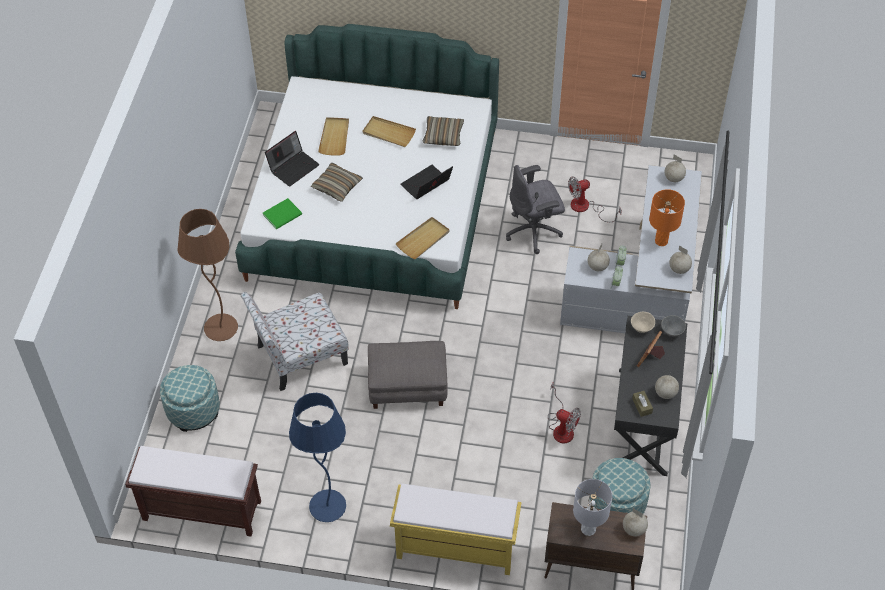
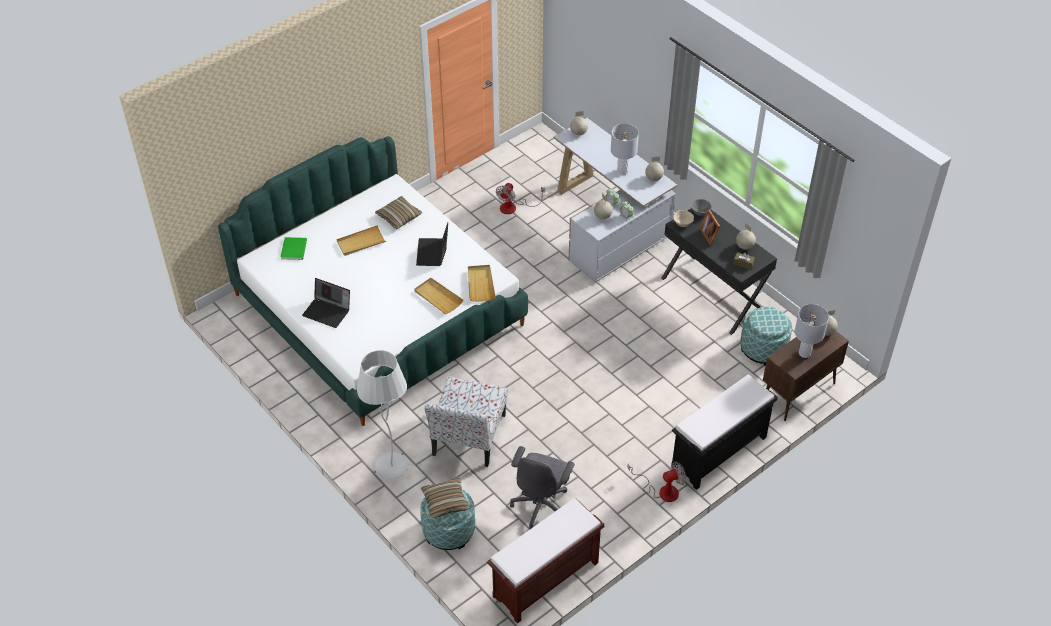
camera: 50 degrees left, 5 degrees down
brown floor lamp [178,209,238,341] -> white floor lamp [357,350,408,479]
green book [263,198,302,229] -> green book moved to [281,237,307,260]
laptop [265,131,320,187] -> laptop turned 120 degrees clockwise [302,278,350,328]
blue floor lamp [289,393,346,522] -> none
pillow [311,163,363,202] -> pillow moved to [421,478,470,518]
beige tray [318,117,349,156] -> beige tray moved to [414,278,463,314]
grey ottoman [368,341,448,409] -> none
yellow bench [390,483,521,575] -> black bench [671,375,778,490]
grey office chair [506,165,565,254] -> grey office chair moved to [510,446,574,529]
fan [548,383,581,443] -> fan moved to [628,462,686,502]
orange table lamp [649,189,685,246] -> grey table lamp [611,123,639,175]

